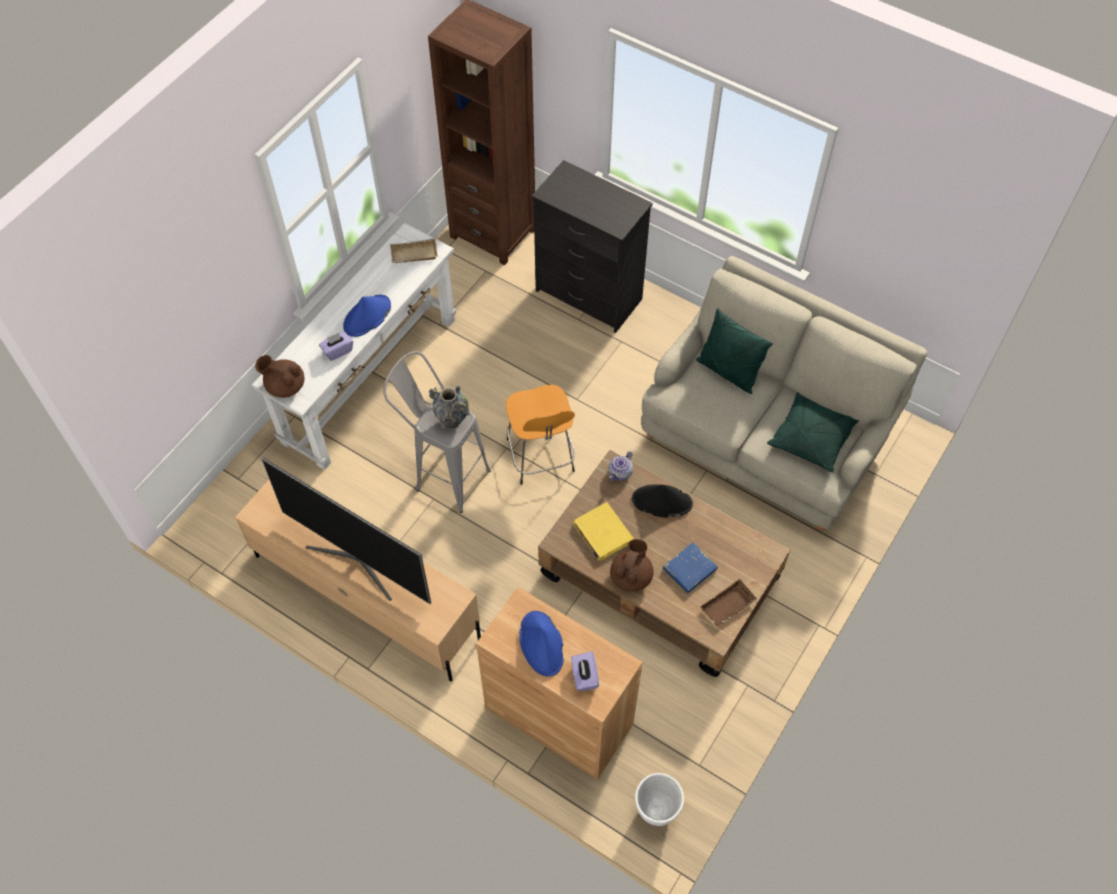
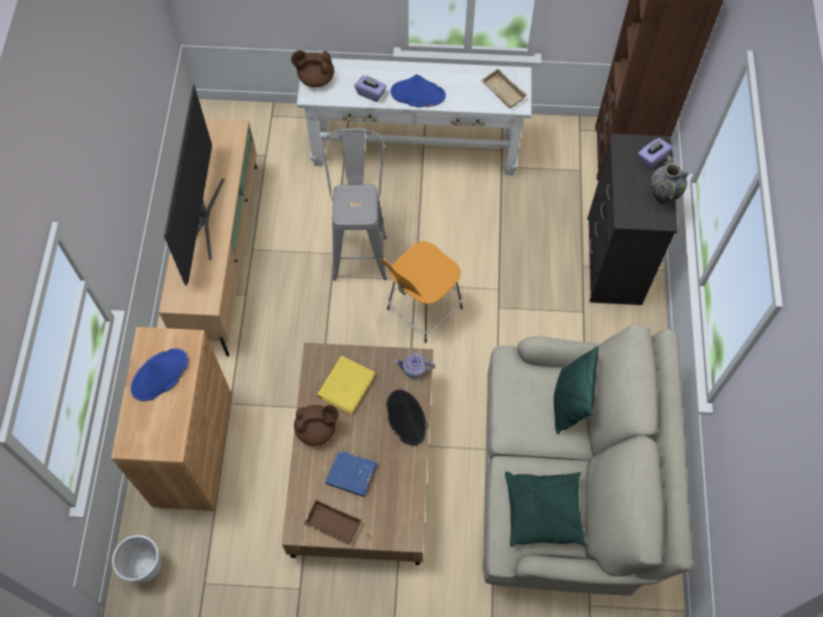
camera: 60 degrees right, 5 degrees up
brown teapot [255,355,304,398] -> brown teapot turned 75 degrees counterclockwise [291,50,334,87]
vase [429,386,470,428] -> vase moved to [650,155,689,205]
purple tissue box [571,651,599,691] -> purple tissue box moved to [638,138,673,169]

